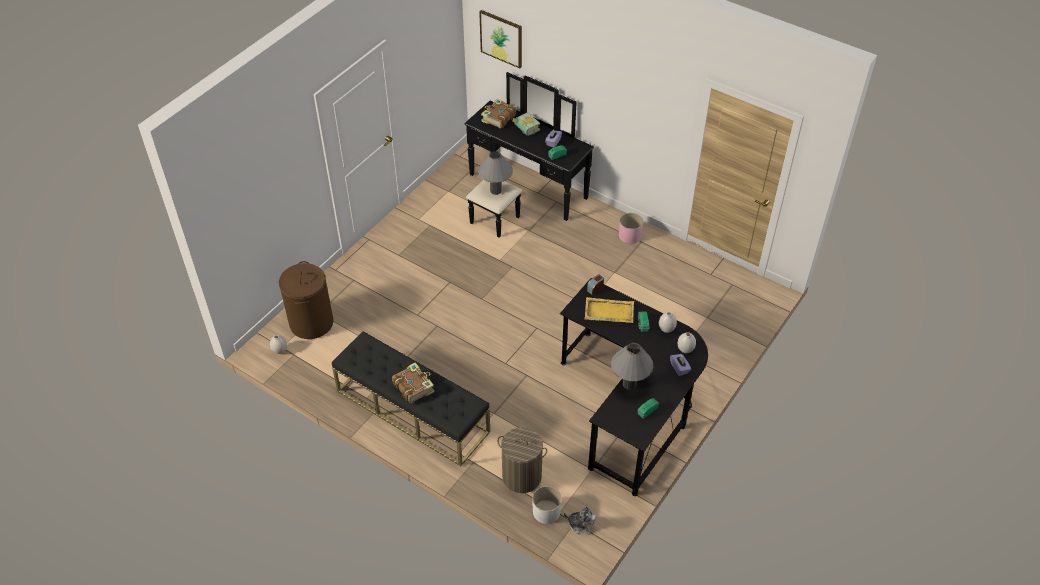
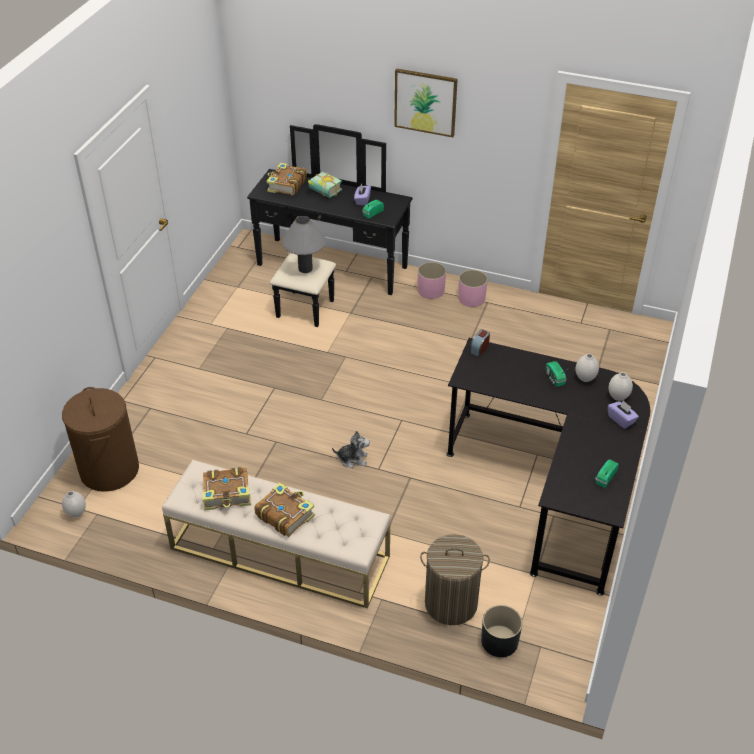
camera: 15 degrees left, 5 degrees down
black bench [332,331,490,466] -> beige bench [162,460,390,609]
picture [479,10,522,68] -> picture moved to [394,68,458,137]
white planter [533,486,562,524] -> black planter [481,605,522,657]
plush toy [564,506,596,535] -> plush toy moved to [332,431,370,468]
yellow tray [585,297,634,323] -> none
grey table lamp [611,343,654,390] -> none
none -> book [202,467,251,511]
none -> pink planter [418,262,446,299]

